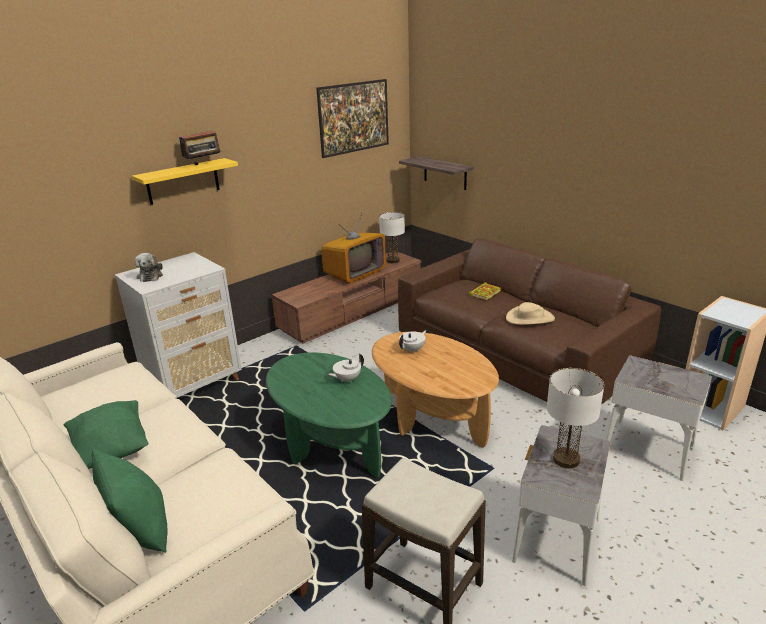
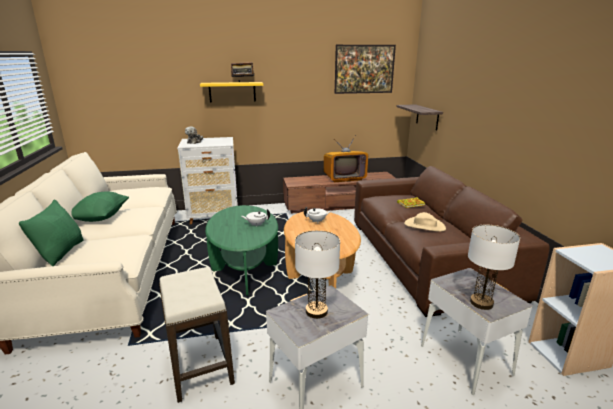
camera: 30 degrees right, 5 degrees down
table lamp [379,212,405,263] -> table lamp moved to [468,225,520,310]

